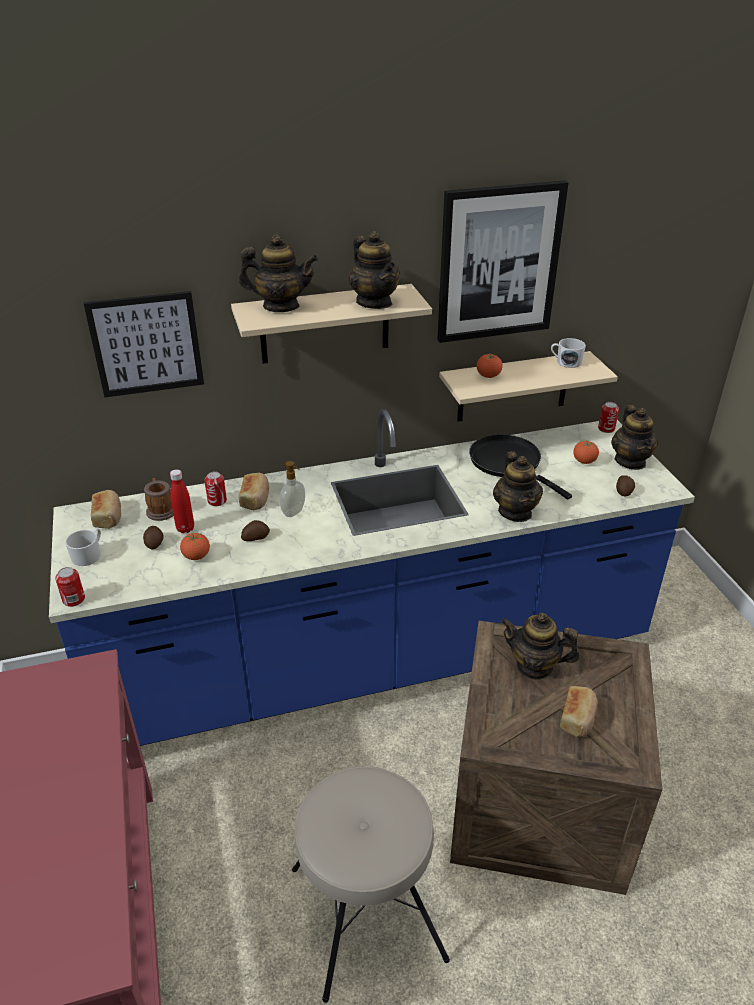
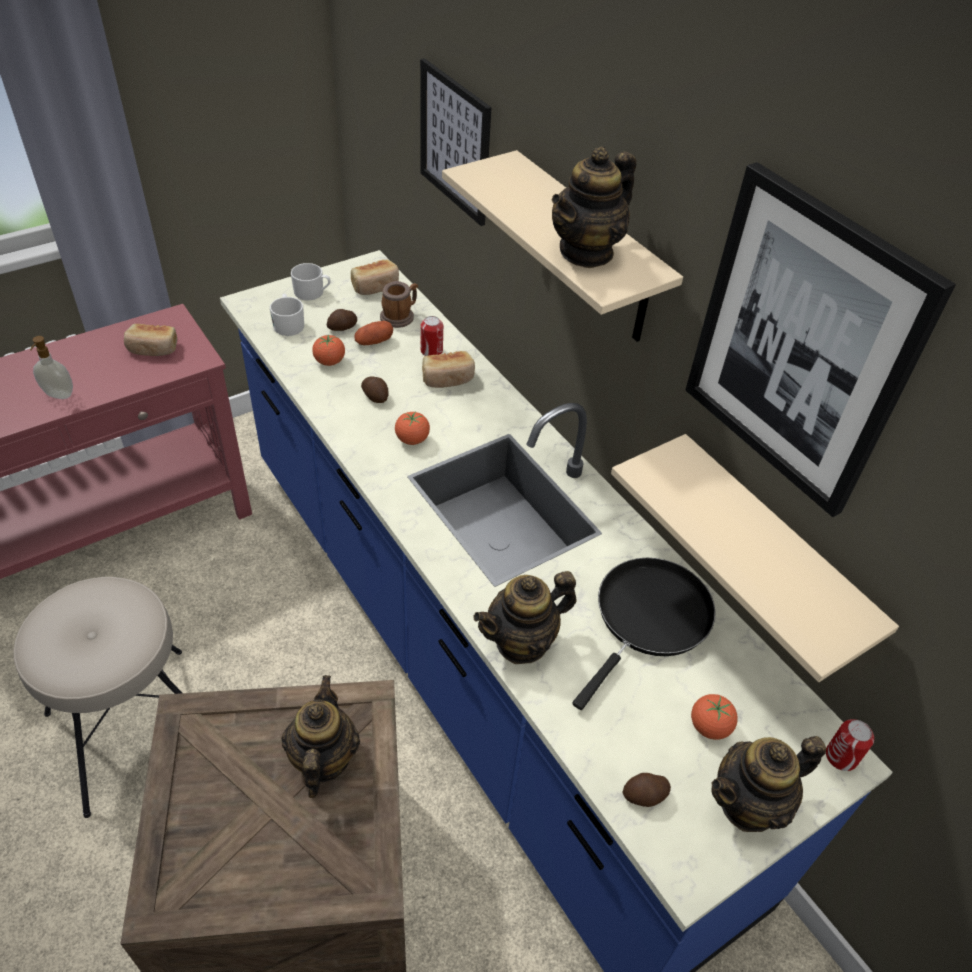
camera: 70 degrees right, 10 degrees up
can [55,567,85,607] -> none
red bottle [170,469,194,533] -> potato [355,321,393,345]
teapot [238,234,318,312] -> none
soap dispenser [280,461,305,517] -> soap dispenser moved to [30,336,73,399]
tomato [477,353,503,378] -> tomato moved to [395,411,430,445]
white mug [551,338,586,368] -> white mug moved to [270,294,304,336]
bread [560,686,597,737] -> bread moved to [124,324,177,356]

